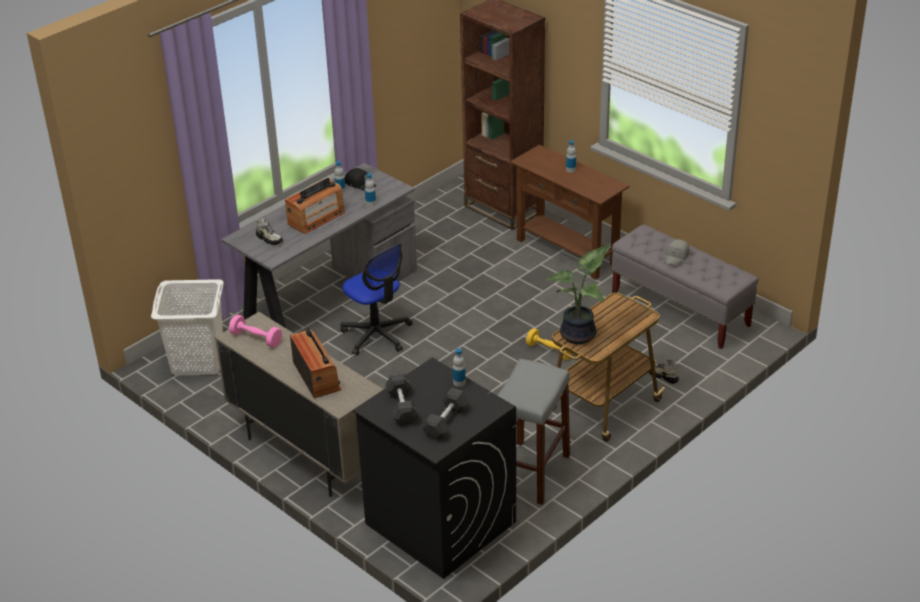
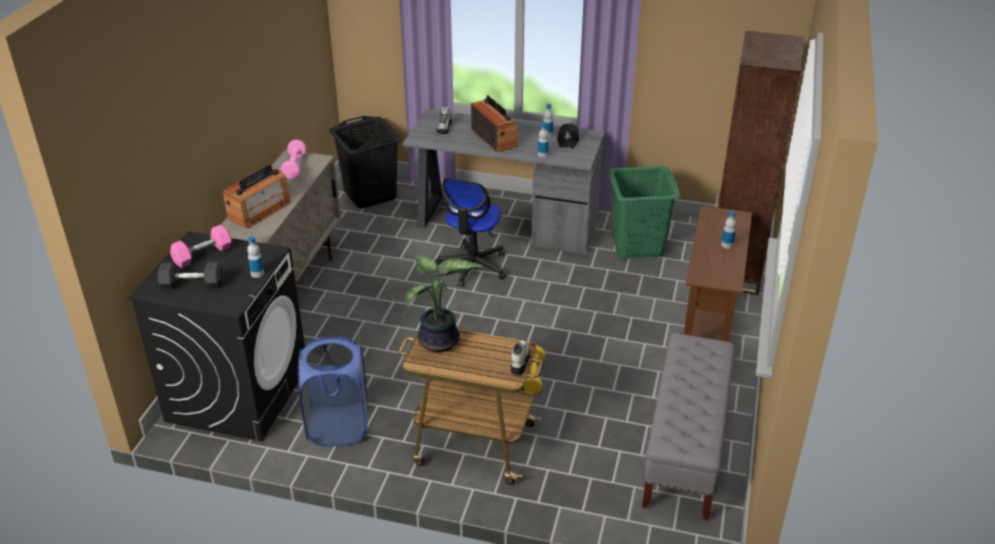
camera: 60 degrees right, 0 degrees up
white laundry basket [151,279,224,376] -> black laundry basket [329,116,402,209]
radio [285,178,345,234] -> radio turned 135 degrees counterclockwise [471,95,518,152]
grey dumbbell [385,374,419,426] -> pink dumbbell [170,225,232,268]
grey stool [497,359,570,505] -> blue laundry basket [298,336,368,446]
shoe [649,360,679,384] -> shoe moved to [511,339,530,375]
grey cap [664,239,690,266] -> none
none -> green laundry basket [608,166,680,259]

